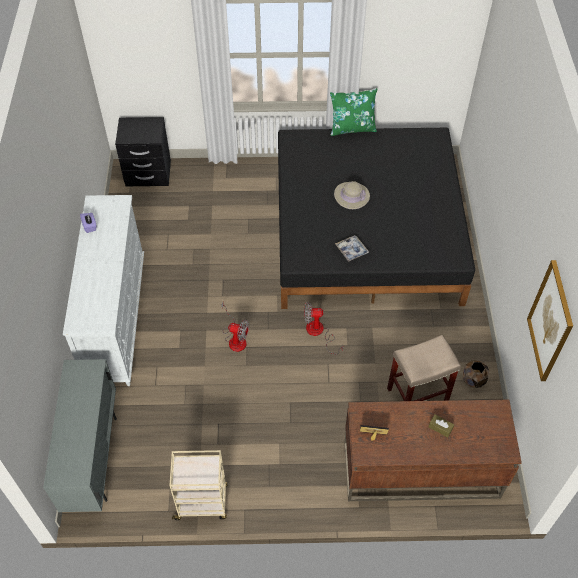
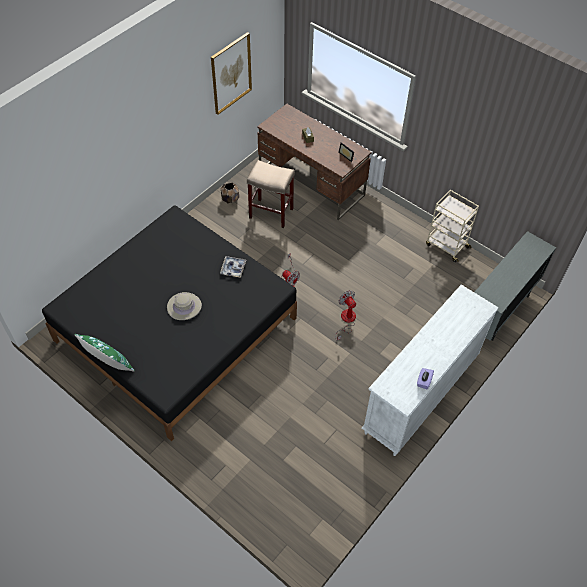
camera: 140 degrees left, 0 degrees up
black nightstand [115,117,171,186] -> none

